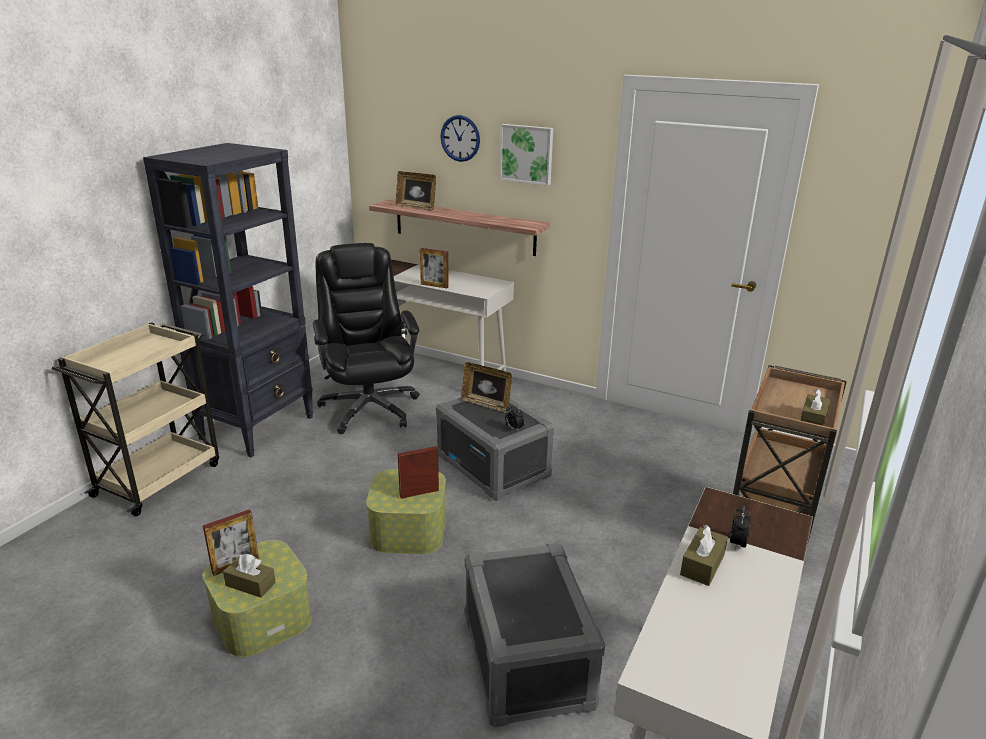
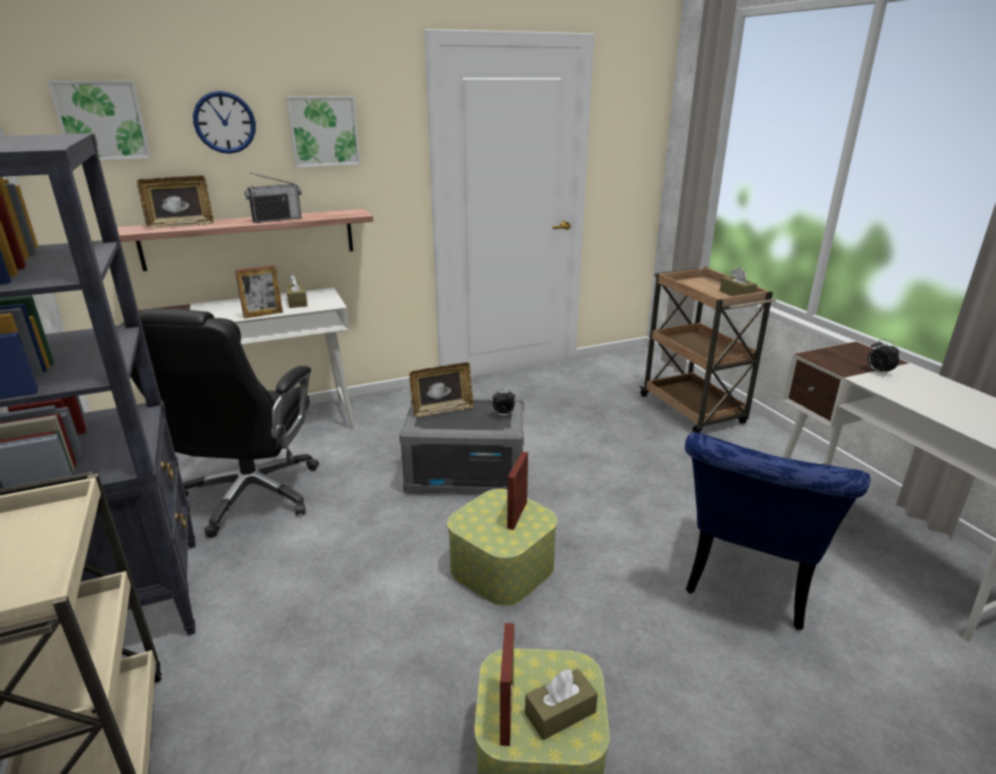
camera: 50 degrees left, 0 degrees up
black office chair [313,243,420,434] -> black office chair turned 105 degrees counterclockwise [120,309,319,538]
grey storage box [465,543,605,727] -> blue chair [685,432,871,630]
brown tissue box [680,525,728,586] -> brown tissue box moved to [286,275,308,308]
none -> picture [48,81,151,160]
none -> radio [245,173,302,223]

